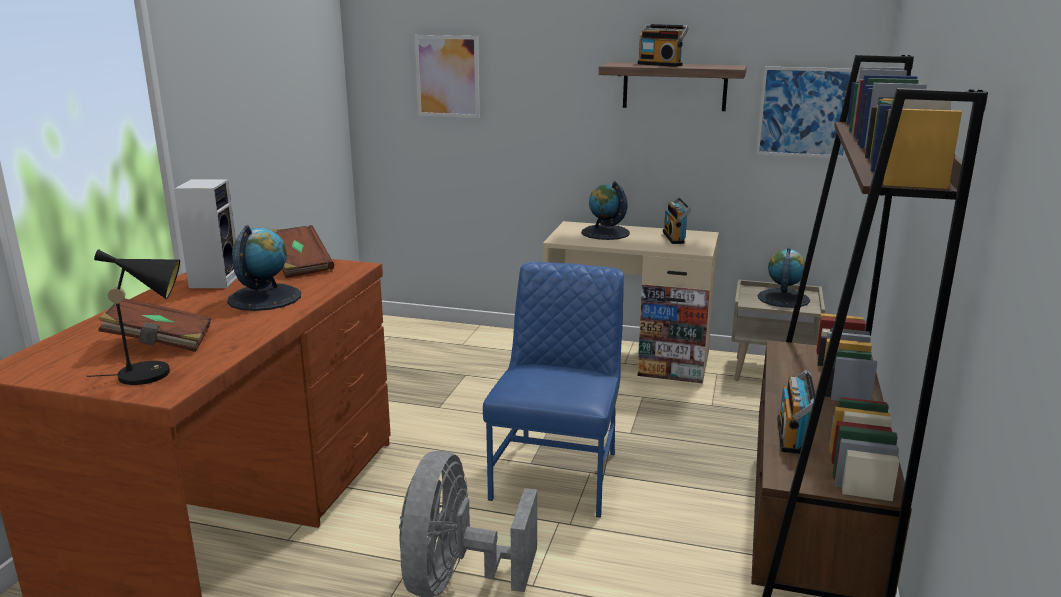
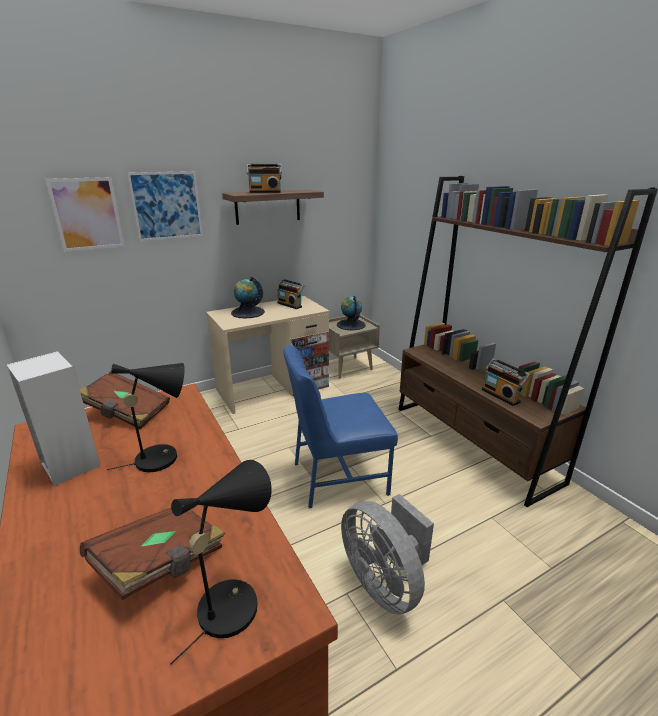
camera: 45 degrees left, 5 degrees up
globe [227,225,301,311] -> black table lamp [107,363,185,472]
blue chair [483,261,624,517] -> blue chair turned 75 degrees counterclockwise [284,345,398,508]
picture [756,66,852,159] -> picture moved to [127,171,203,241]

